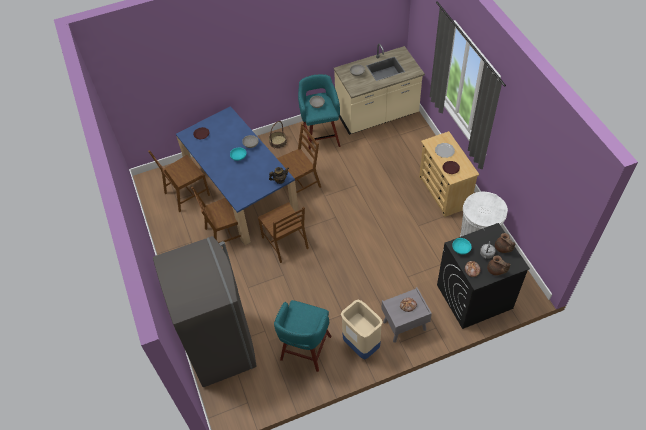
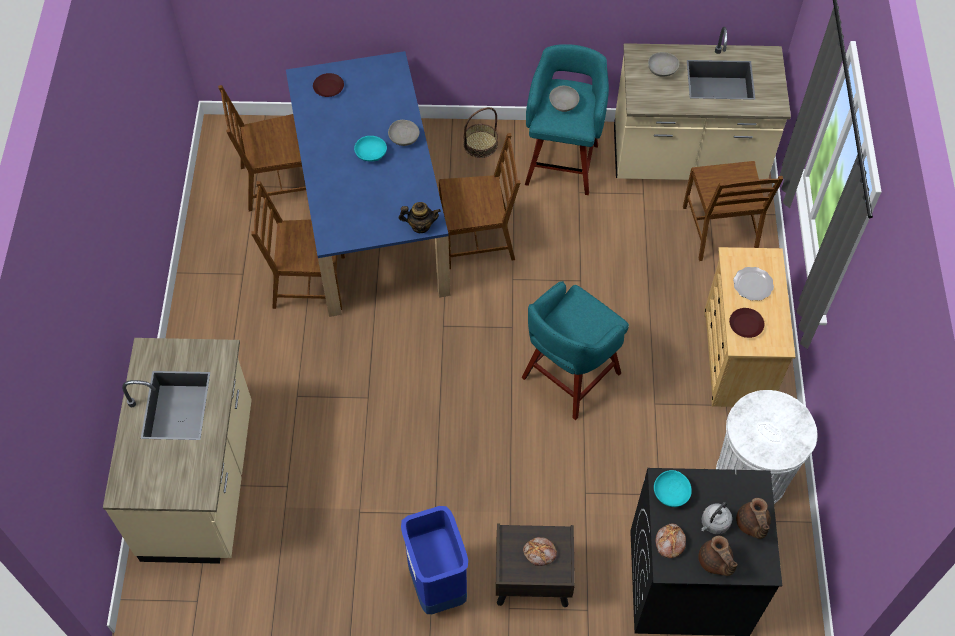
camera: 20 degrees right, 5 degrees up
grey fridge [153,236,256,387] -> beige counter [103,338,252,564]
brown chair [258,202,309,263] -> brown chair moved to [683,161,783,261]
turquoise stool [274,300,331,372] -> turquoise stool moved to [522,281,629,420]
beige trash can [341,300,383,359] -> blue trash can [401,506,468,614]
grey nightstand [381,287,432,343] -> brown nightstand [496,523,575,607]

